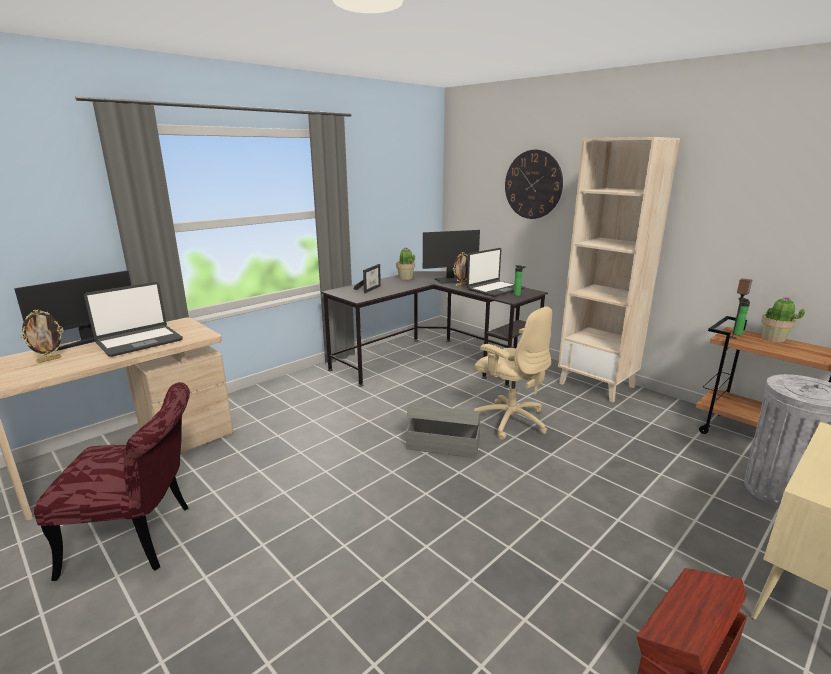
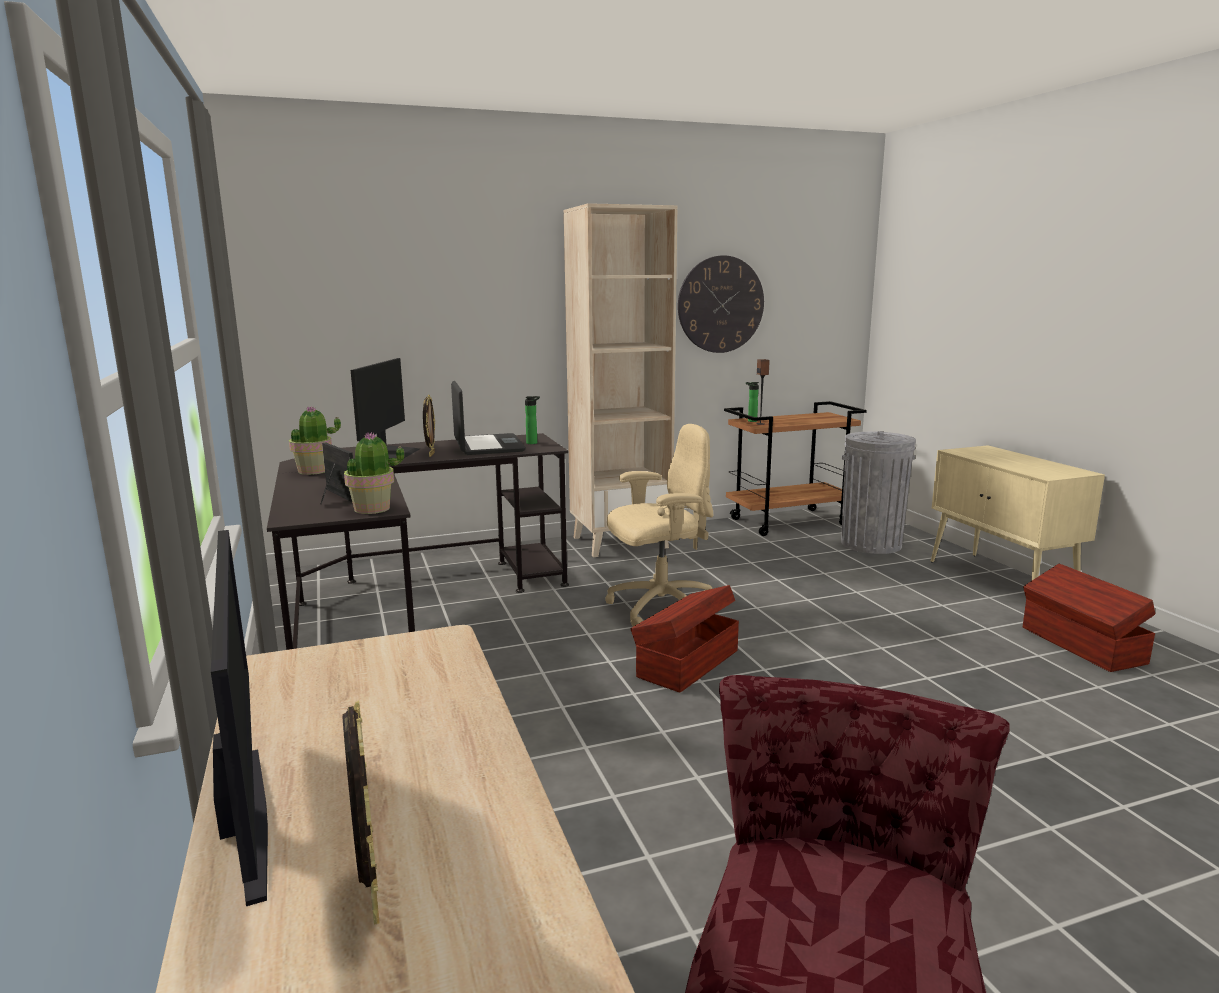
camera: 65 degrees left, 5 degrees down
laptop [84,282,183,357] -> none
grey storage box [406,405,481,458] -> brown storage box [630,585,739,693]
wall clock [505,150,563,219] -> wall clock moved to [678,256,764,353]
potted plant [761,296,805,342] -> potted plant moved to [344,432,404,514]

